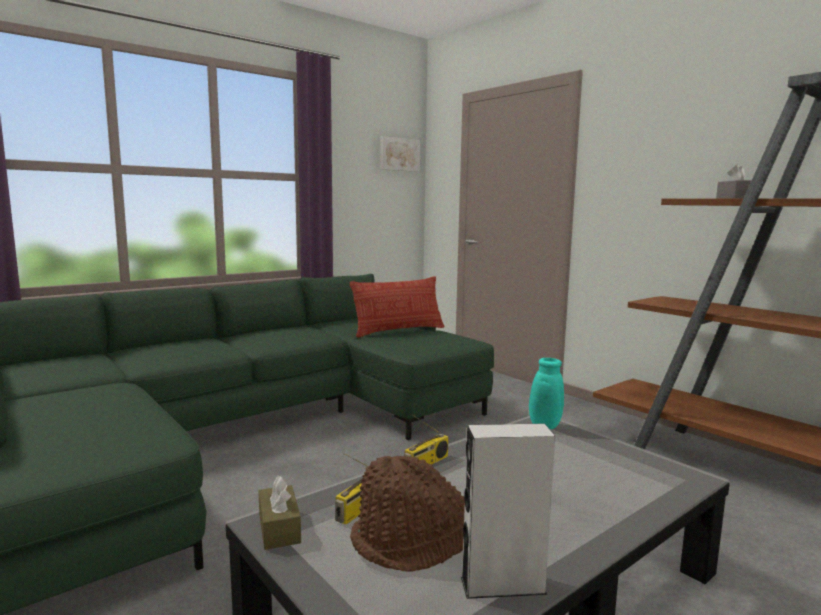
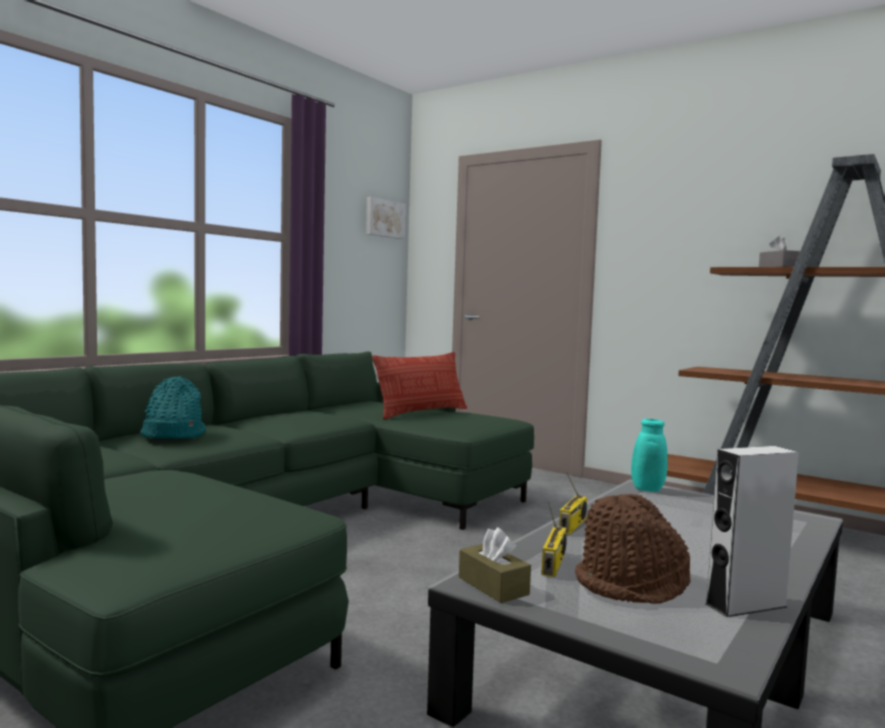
camera: 15 degrees left, 5 degrees down
none -> turquoise hat [140,376,206,438]

